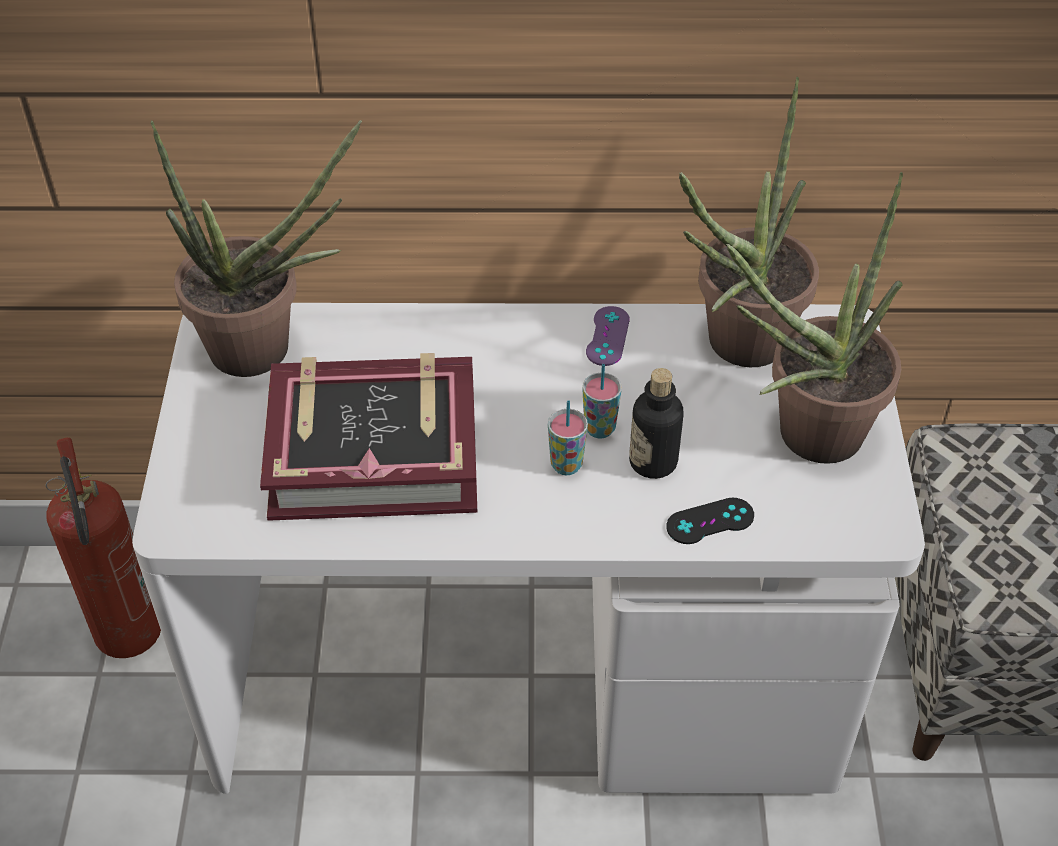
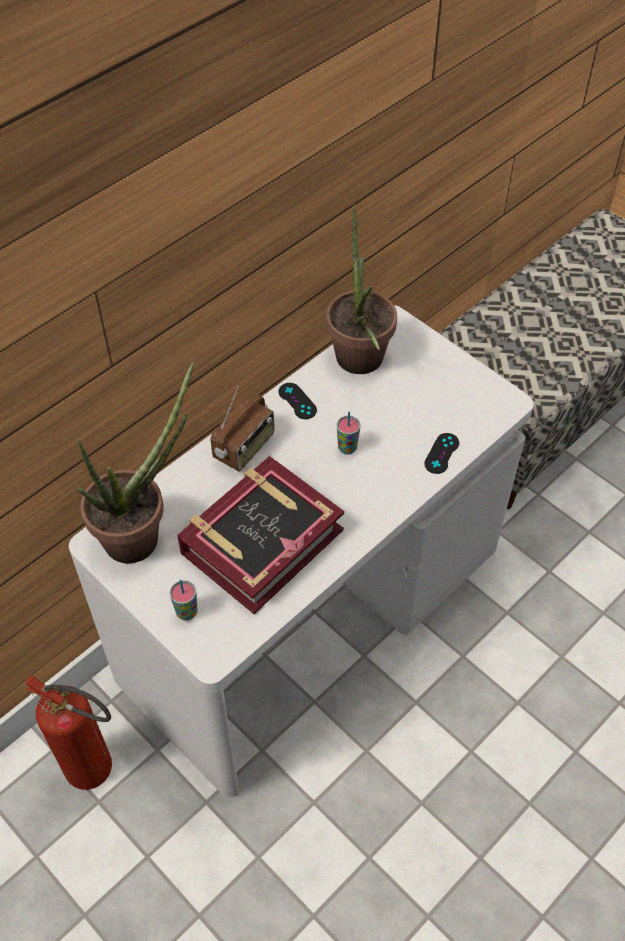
camera: 45 degrees left, 5 degrees up
cup [548,400,588,475] -> cup moved to [170,580,197,621]
purple game controller [586,306,630,366] -> black game controller [278,383,317,419]
bottle [629,368,683,479] -> none
potted plant [726,172,903,464] -> none
none -> radio [210,387,274,471]

